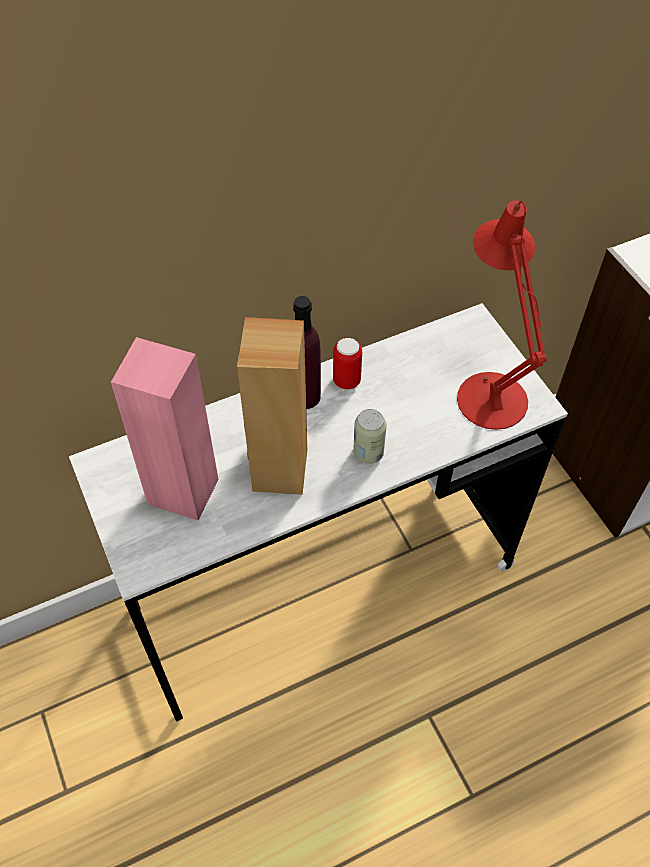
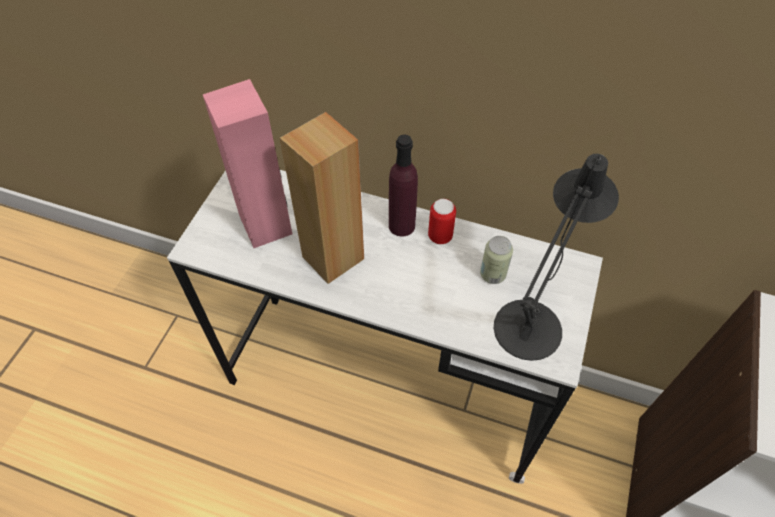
camera: 45 degrees right, 0 degrees up
can [353,409,387,464] -> can moved to [480,236,513,284]
red table lamp [457,201,547,430] -> black table lamp [494,154,619,361]

